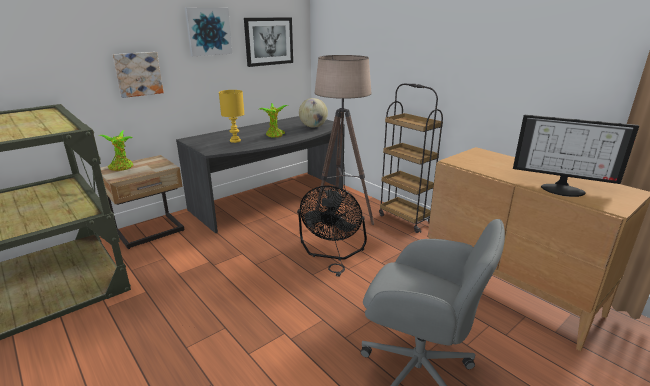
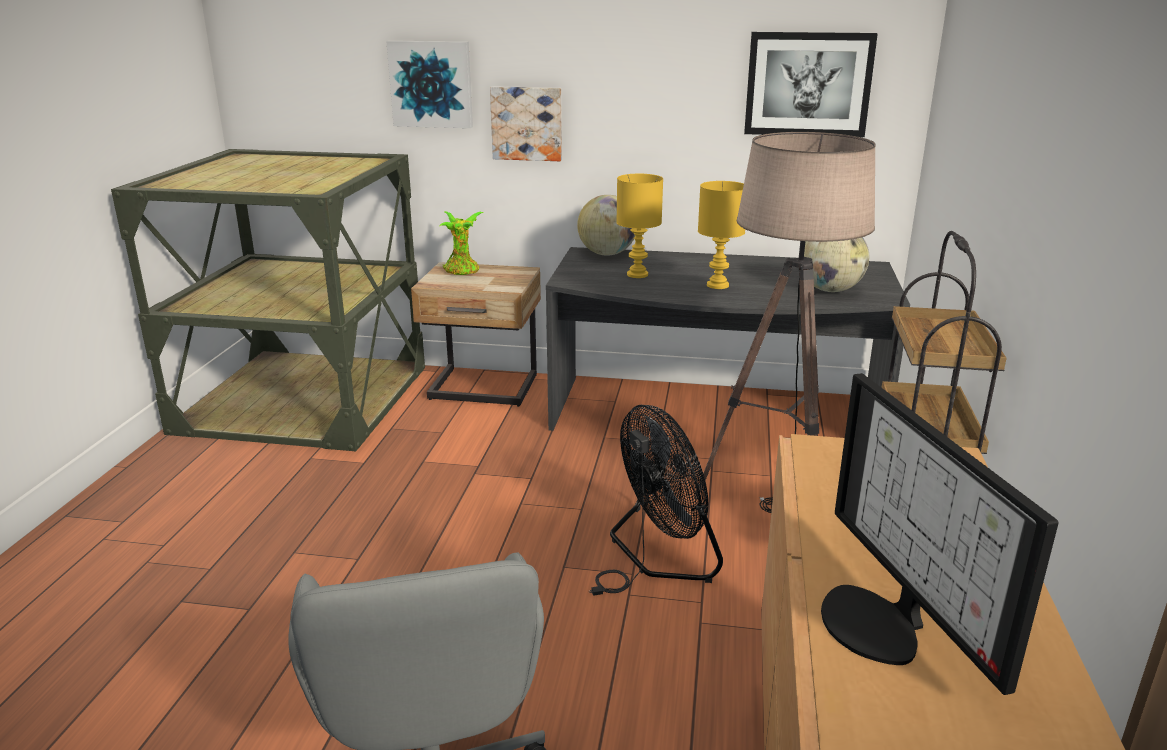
camera: 50 degrees right, 0 degrees up
picture [185,8,232,56] -> picture moved to [386,41,473,128]
potted plant [259,103,288,137] -> yellow table lamp [698,181,745,289]
none -> globe [577,195,635,256]

